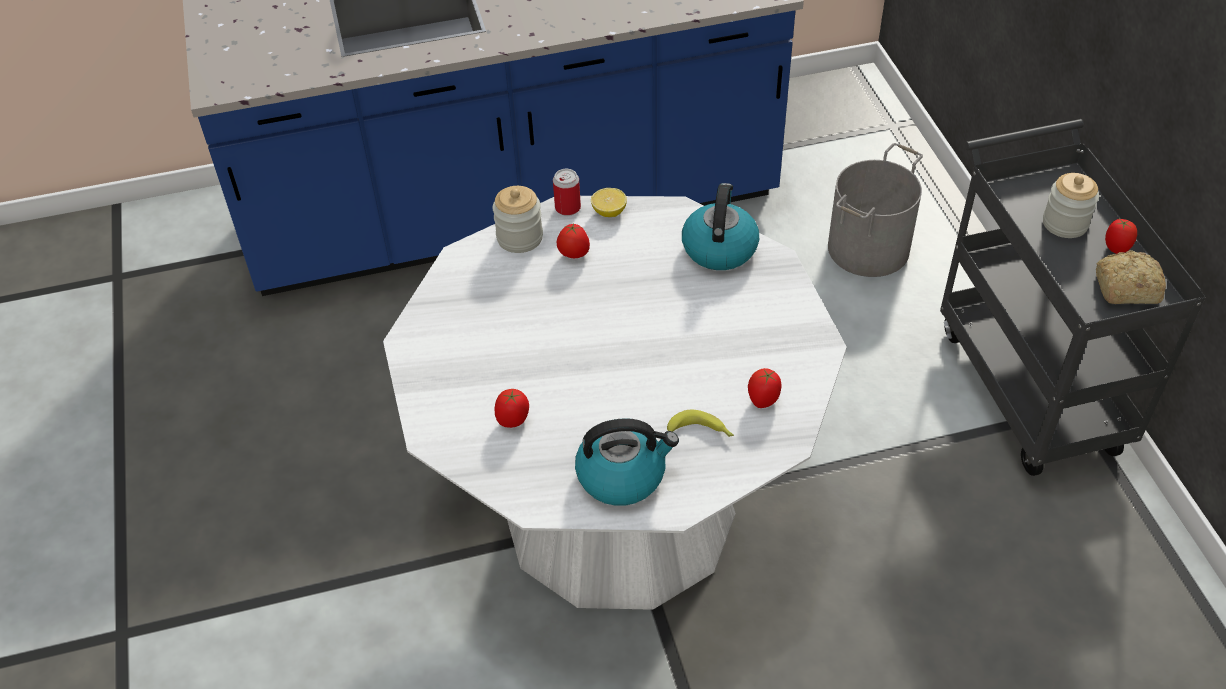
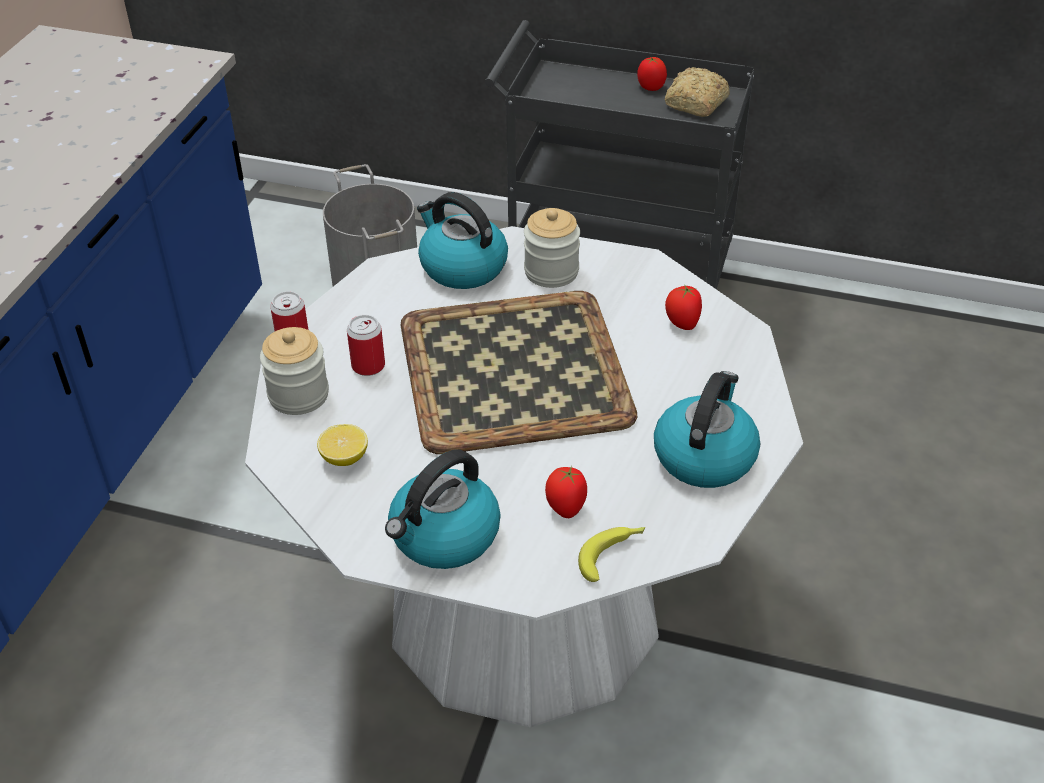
camera: 60 degrees left, 5 degrees down
tomato [556,224,590,258] -> can [347,315,385,376]
lemon [591,188,627,217] -> lemon moved to [317,424,368,466]
banana [667,410,734,437] -> banana moved to [578,527,645,582]
jar [1043,173,1099,238] -> jar moved to [524,208,580,288]
none -> kettle [385,450,501,569]
none -> tray [400,291,638,454]

